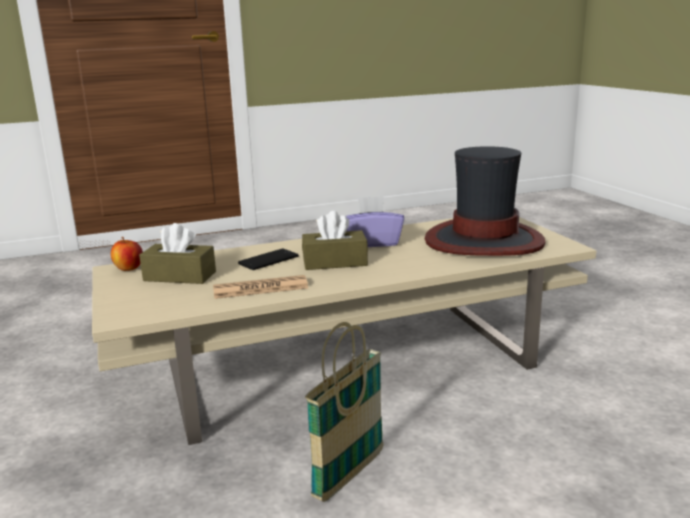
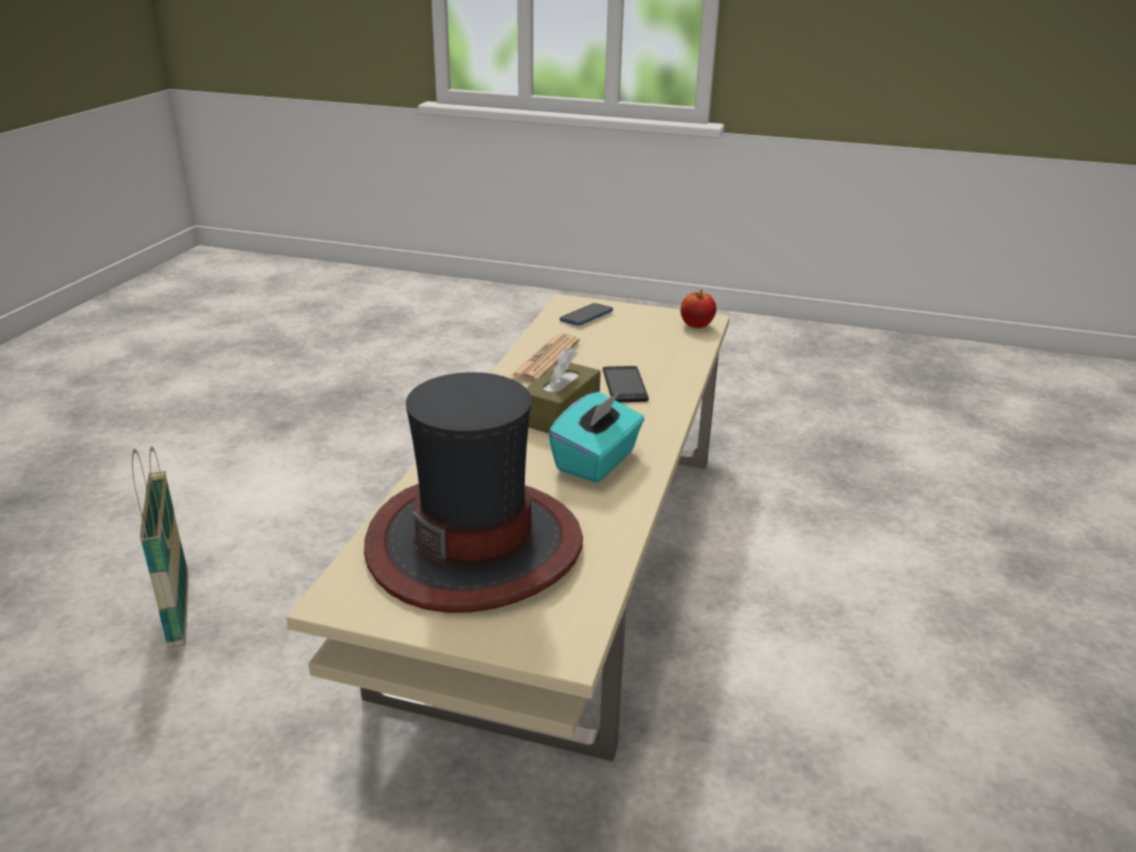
camera: 125 degrees right, 10 degrees up
brown tissue box [139,223,216,284] -> none
basket [305,322,383,502] -> basket moved to [132,446,188,648]
purple tissue box [346,196,404,247] -> turquoise tissue box [548,392,644,483]
none -> phone [560,303,613,326]

